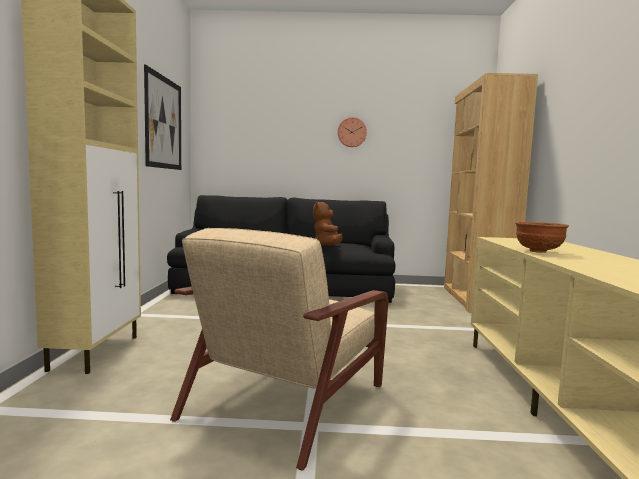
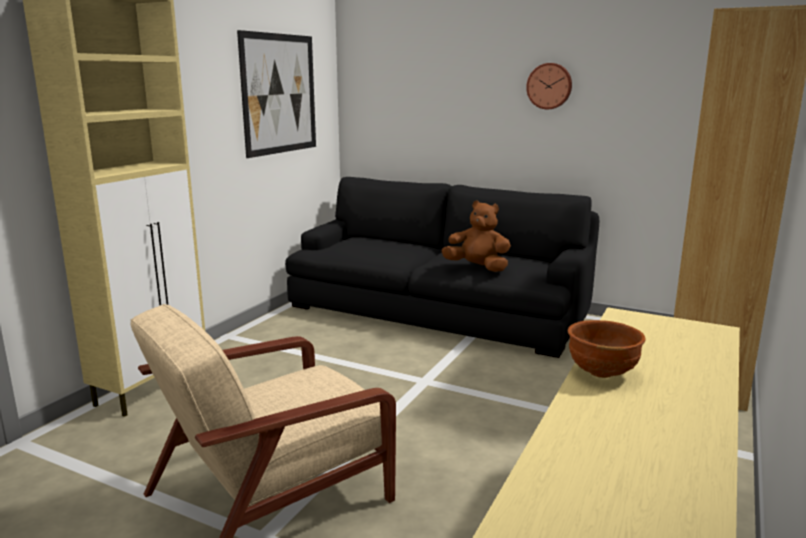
camera: 25 degrees right, 10 degrees up
brown plush toy [313,202,343,246] -> brown plush toy turned 90 degrees clockwise [441,200,511,272]

